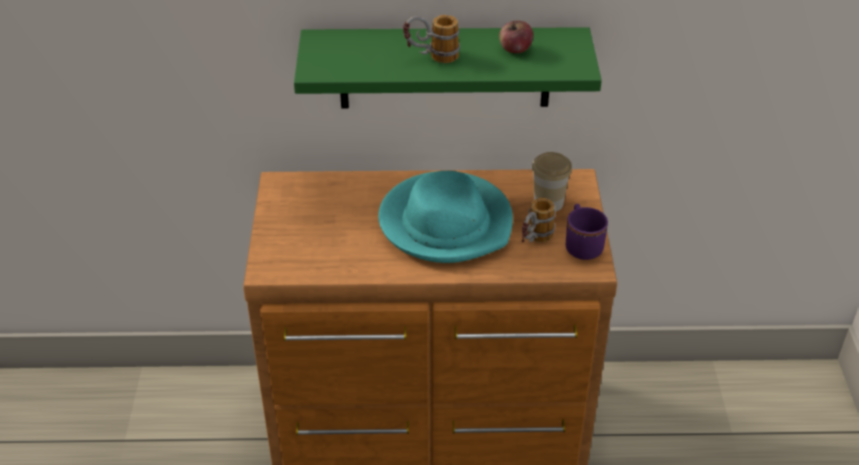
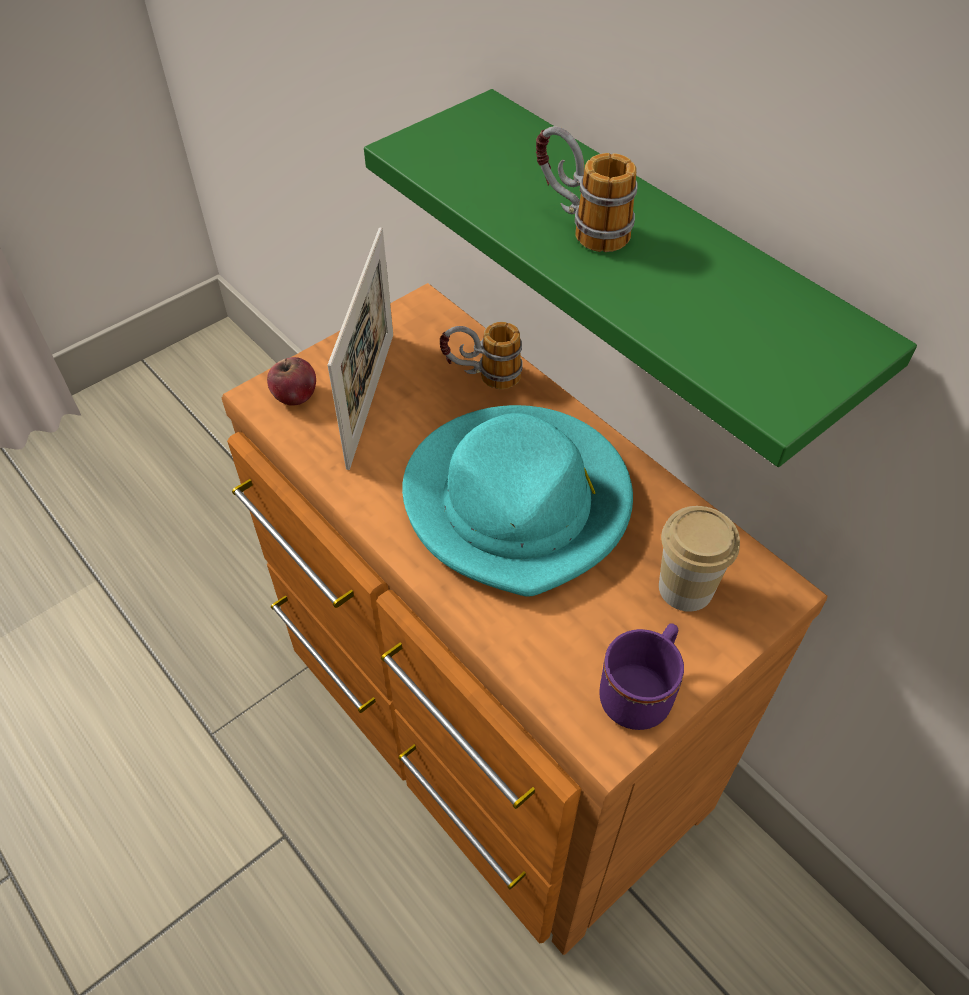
camera: 50 degrees right, 10 degrees up
apple [499,21,533,53] -> apple moved to [267,357,316,406]
mug [522,198,556,243] -> mug moved to [440,322,523,389]
none -> picture frame [328,227,393,470]

